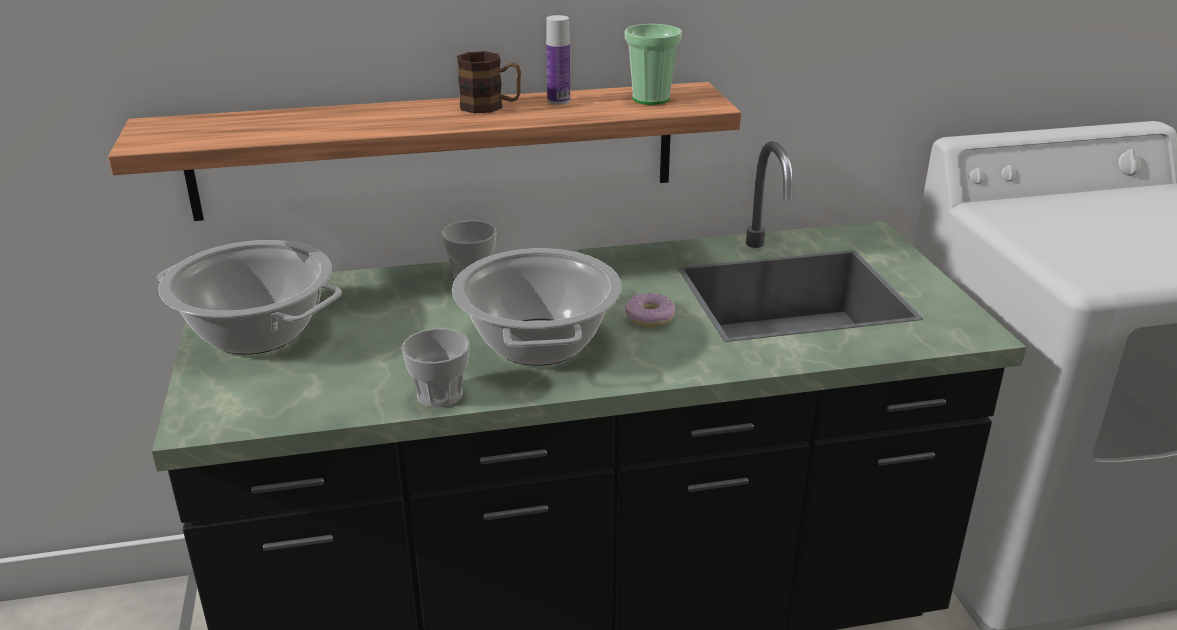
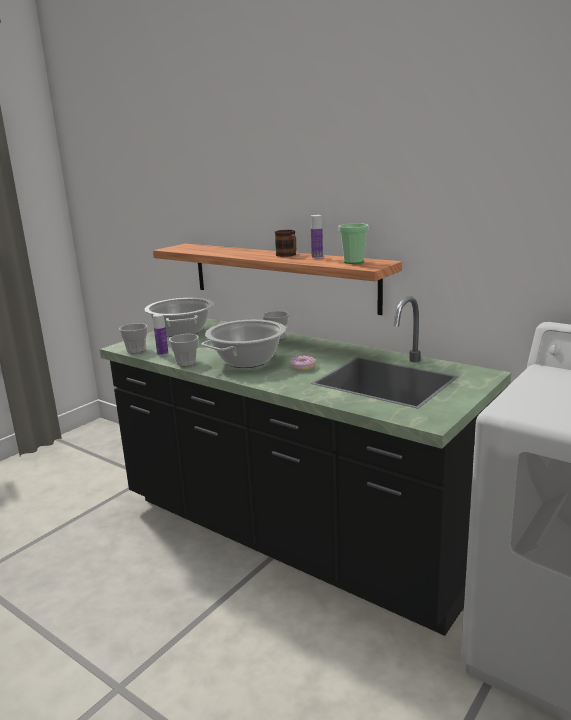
camera: 50 degrees right, 10 degrees down
none -> cup [119,323,147,353]
none -> bottle [153,314,168,356]

